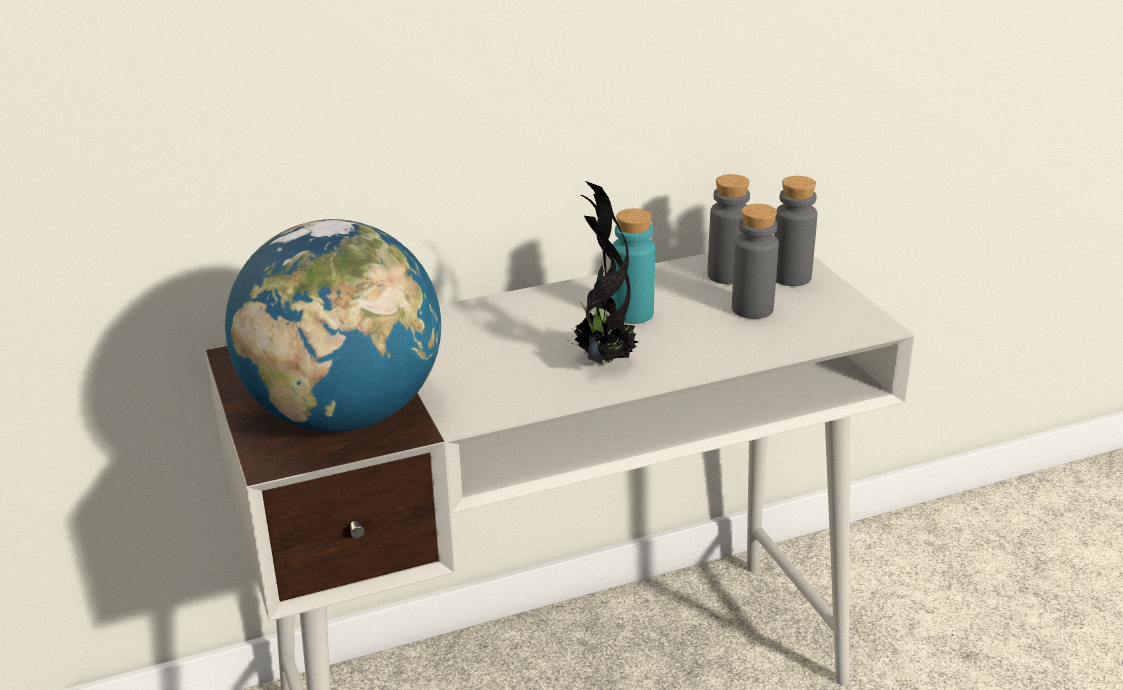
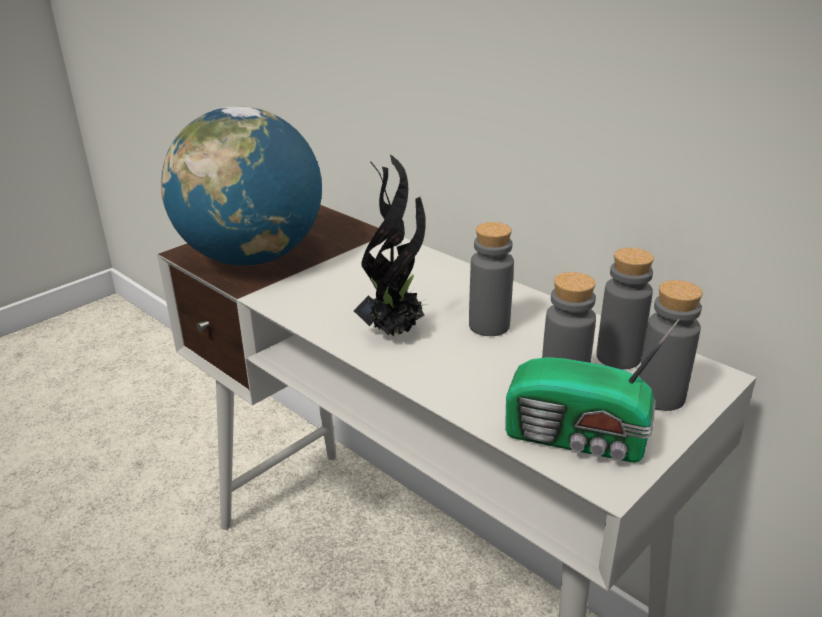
camera: 65 degrees right, 0 degrees up
turquoise bottle [612,208,655,324] -> grey bottle [469,222,514,336]
none -> radio [505,319,679,463]

